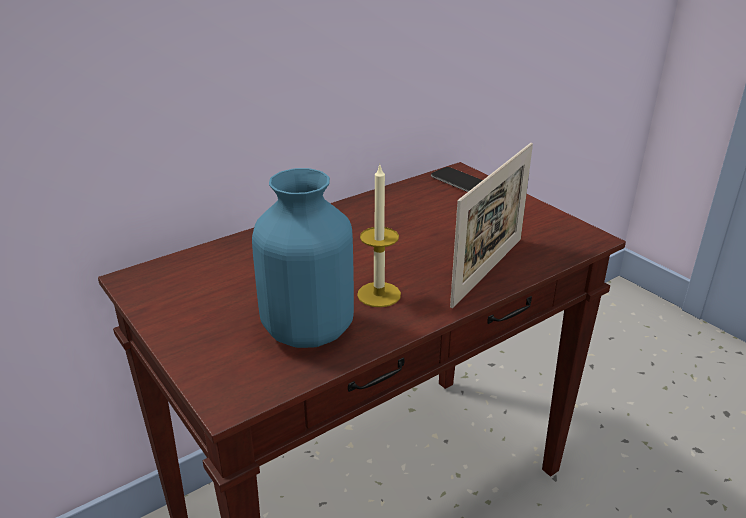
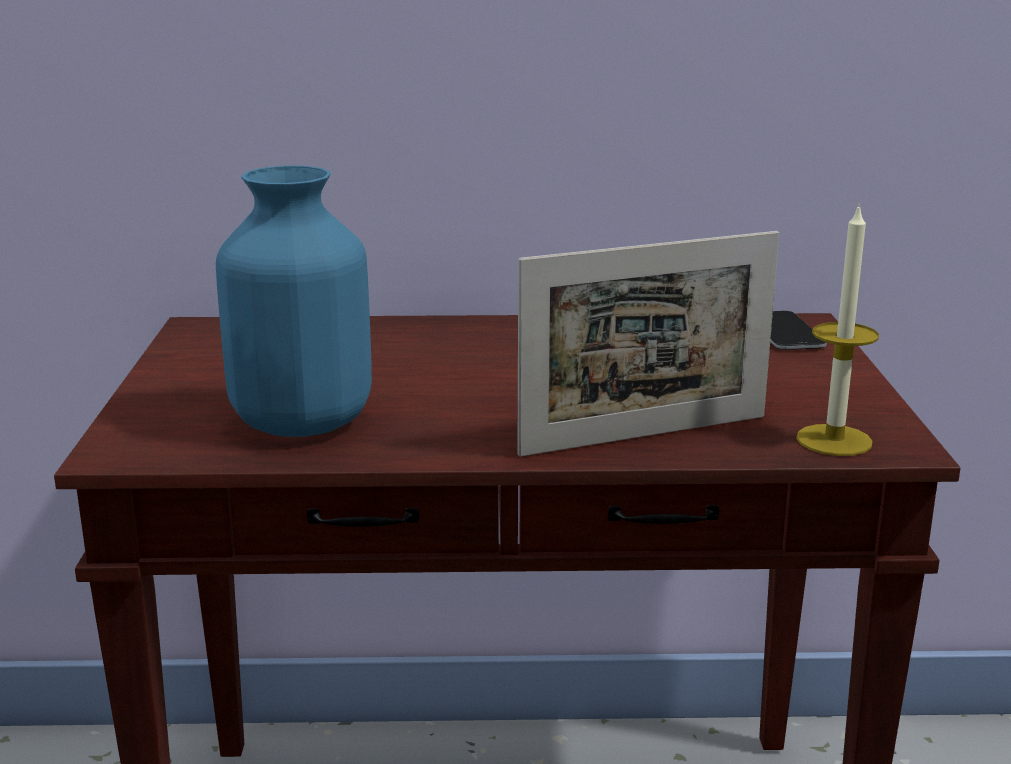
camera: 35 degrees right, 10 degrees down
candle [357,163,401,307] -> candle moved to [796,203,879,456]

